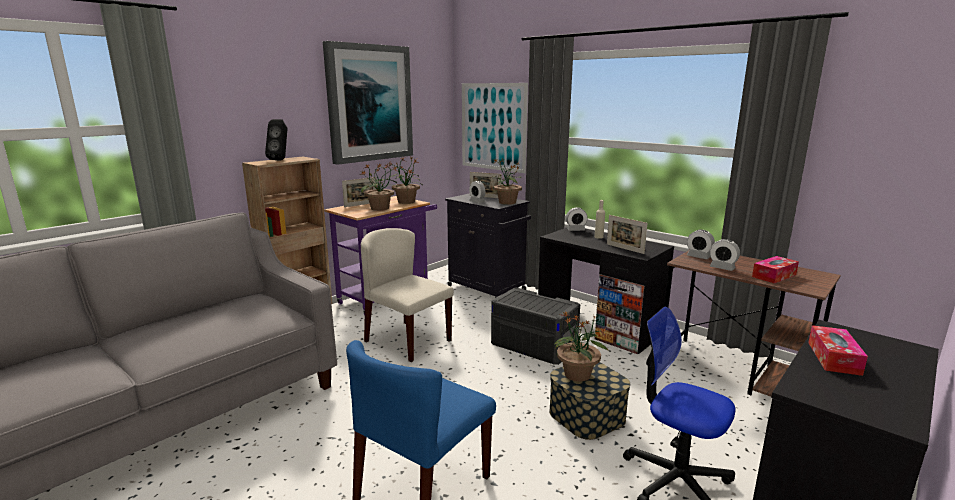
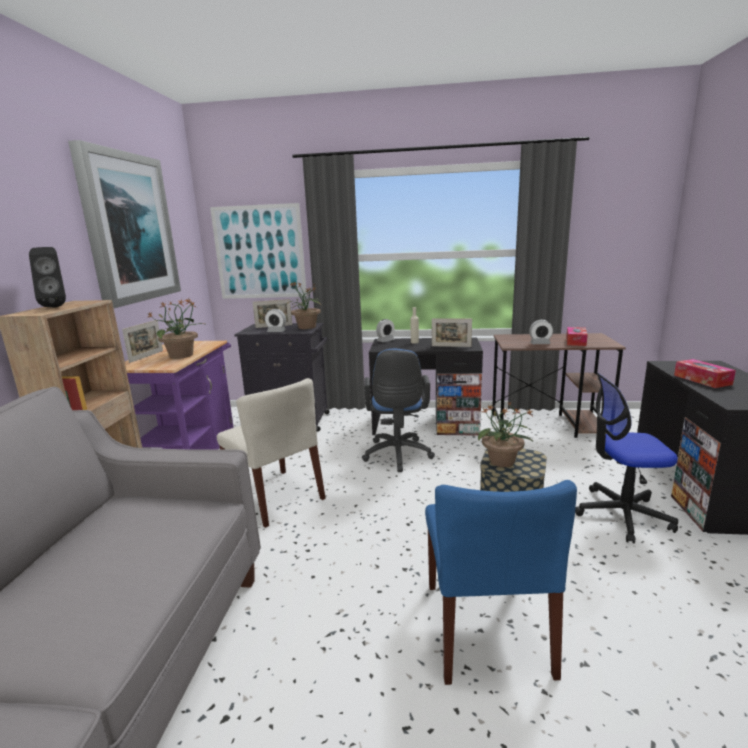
camera: 35 degrees left, 0 degrees up
beige chair [361,228,454,362] -> beige chair turned 135 degrees counterclockwise [217,378,326,528]
potted plant [387,157,423,204] -> none
grey storage box [491,288,580,365] -> blue office chair [362,349,435,472]
alarm clock [687,230,715,259] -> none

